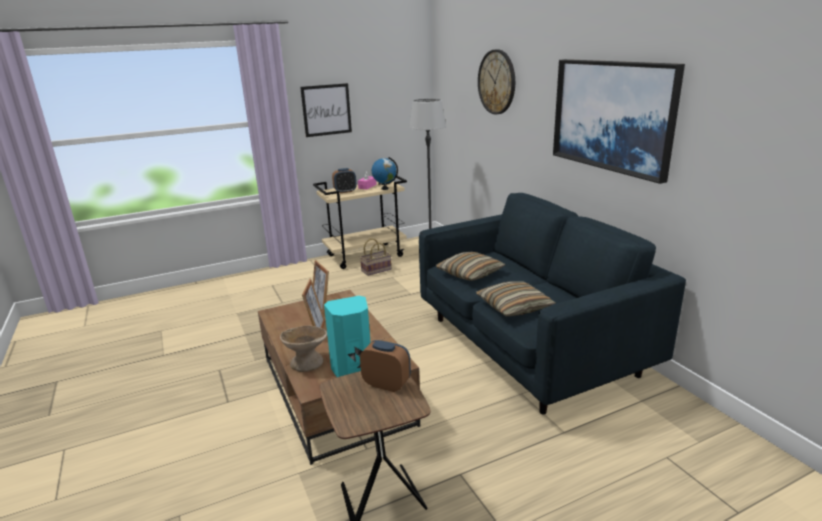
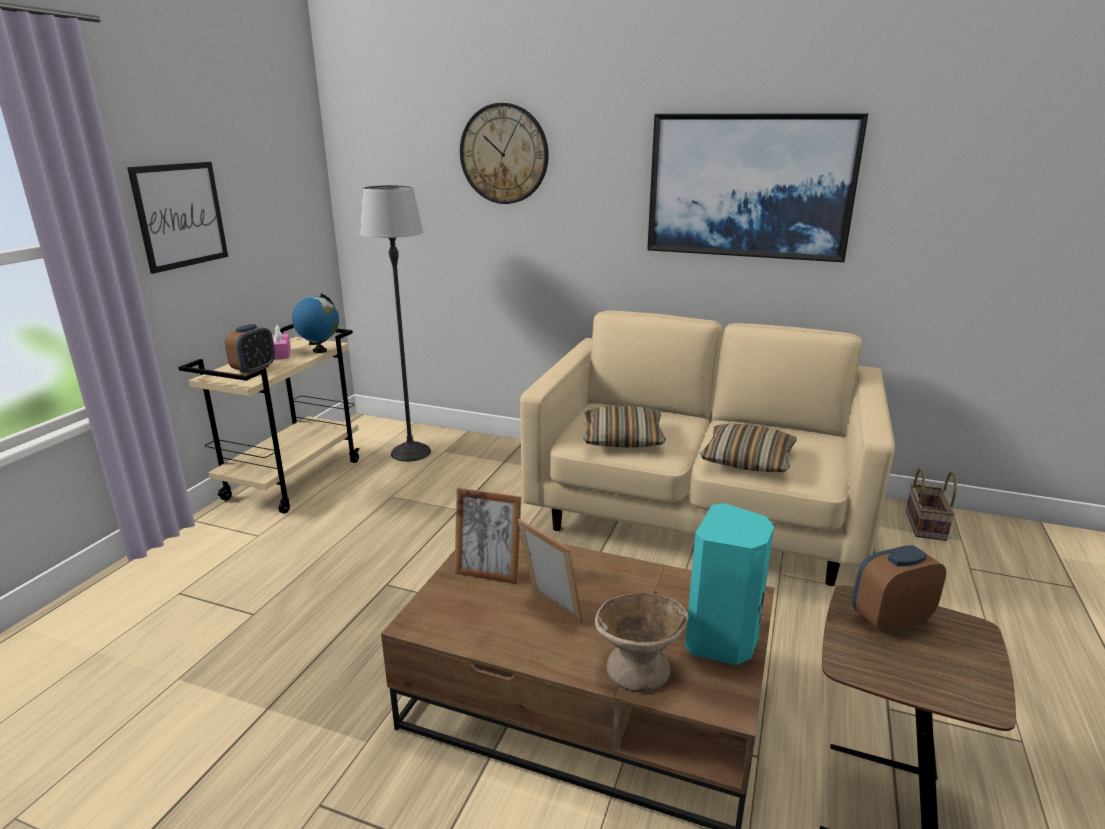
camera: 45 degrees left, 0 degrees up
basket [360,239,392,276] -> basket moved to [906,468,957,541]
blue sofa [419,193,686,415] -> beige sofa [520,311,895,586]

